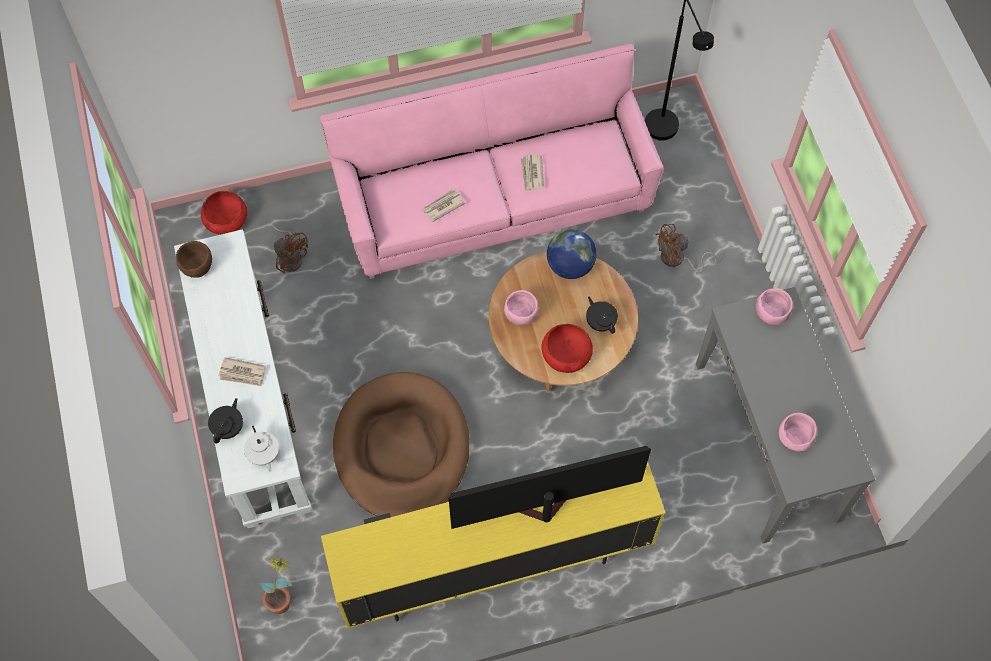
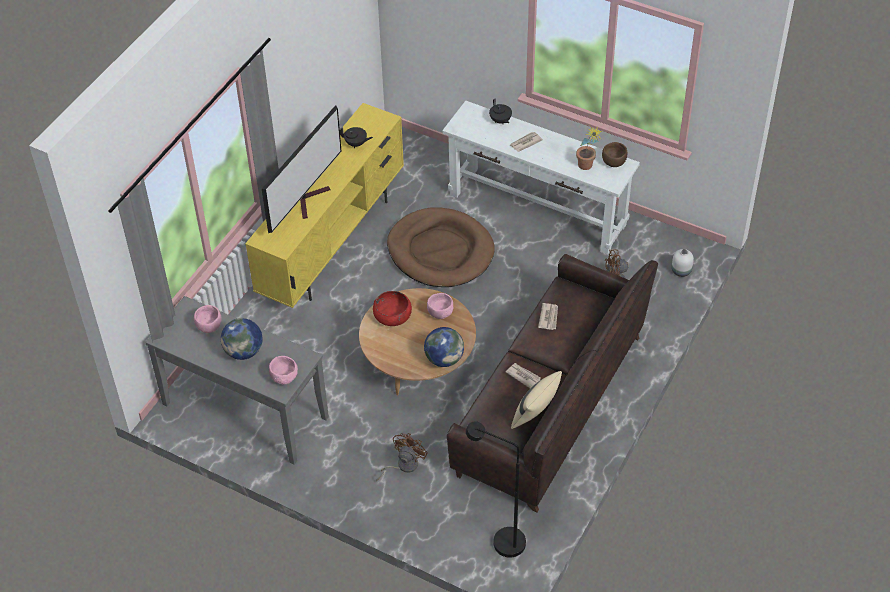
camera: 135 degrees right, 15 degrees down
red bowl [201,191,247,235] -> white vase [672,249,694,277]
white teapot [244,425,279,472] -> none
potted plant [260,556,293,614] -> potted plant moved to [576,126,602,170]
pink sofa [320,44,664,279] -> brown sofa [447,254,658,513]
black teapot [586,297,618,334] -> black teapot moved to [340,127,373,148]
none -> globe [221,318,263,360]
none -> beige pillow [511,371,562,429]

